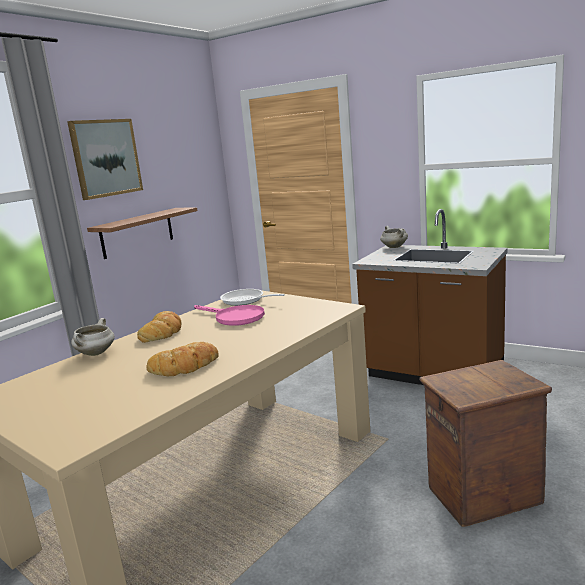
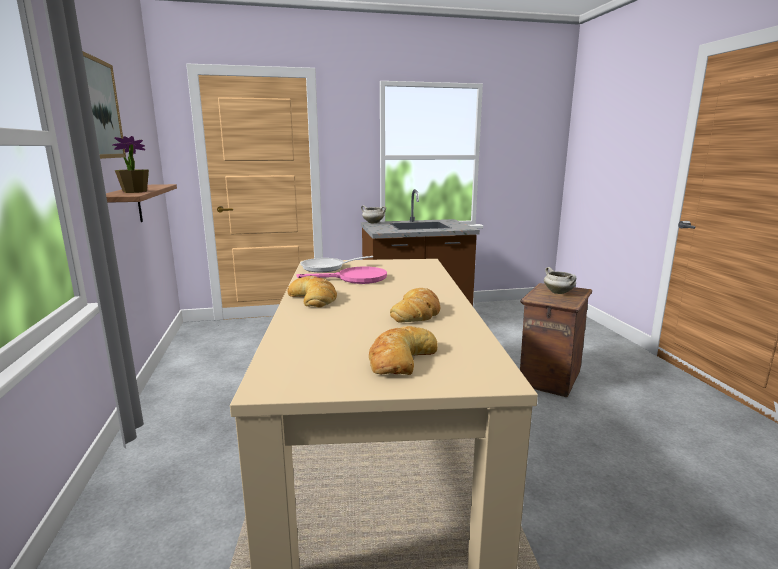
camera: 45 degrees left, 0 degrees up
white cooking pot [71,318,115,356] -> white cooking pot moved to [544,267,576,294]
none -> potted plant [112,136,149,193]
none -> bread [369,326,437,375]

